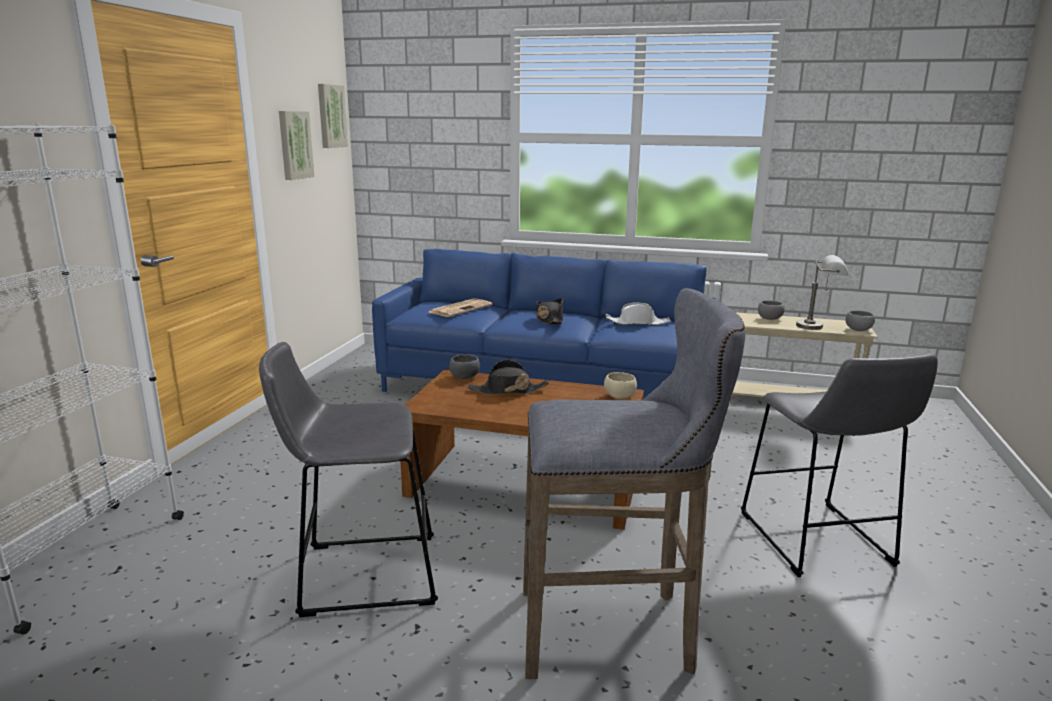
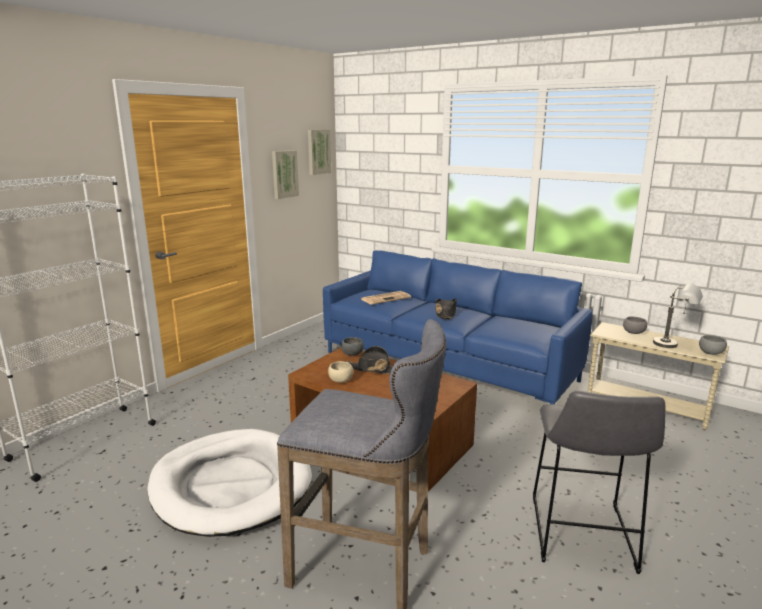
camera: 20 degrees right, 0 degrees up
grey stool [259,342,438,617] -> white dog bed [147,429,312,537]
beige bowl [604,372,637,399] -> beige bowl moved to [328,361,353,383]
white hat [605,302,671,325] -> none

